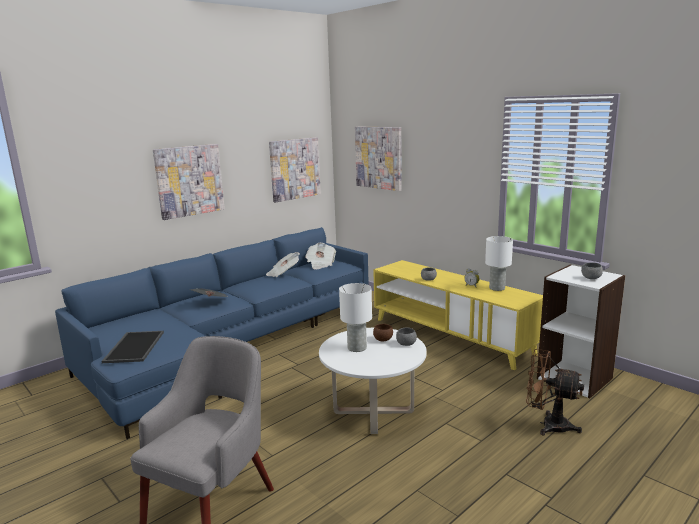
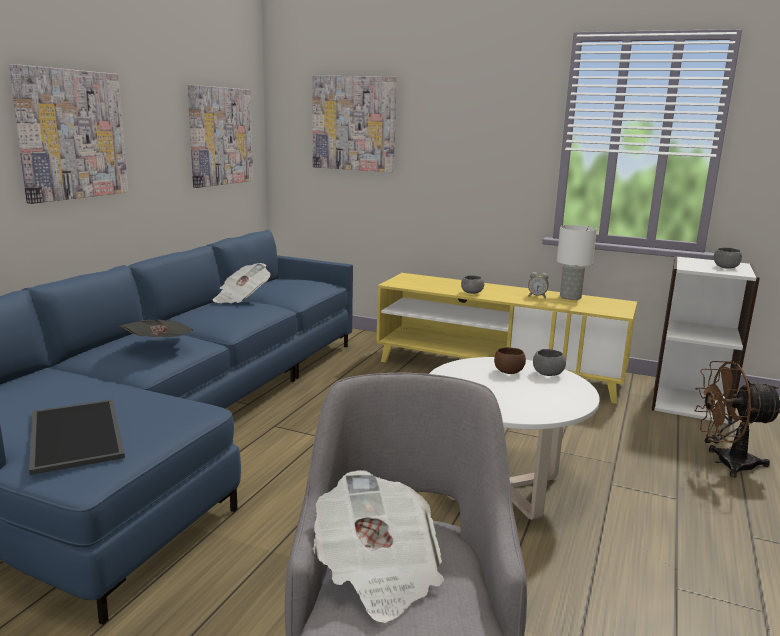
camera: 25 degrees left, 0 degrees up
newspaper [305,243,336,269] -> newspaper moved to [313,470,444,623]
white table lamp [339,283,372,352] -> none

